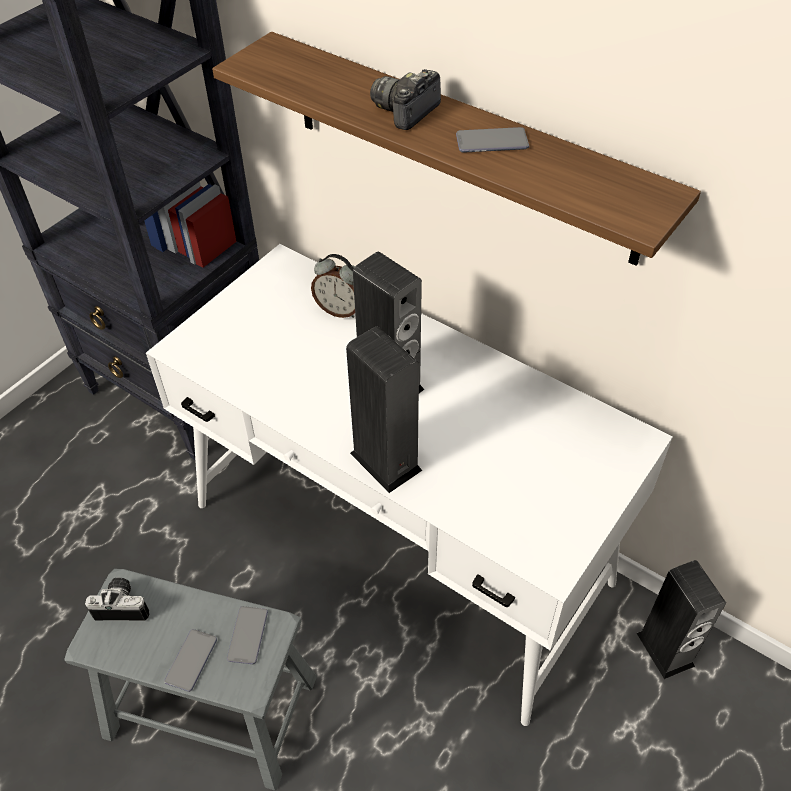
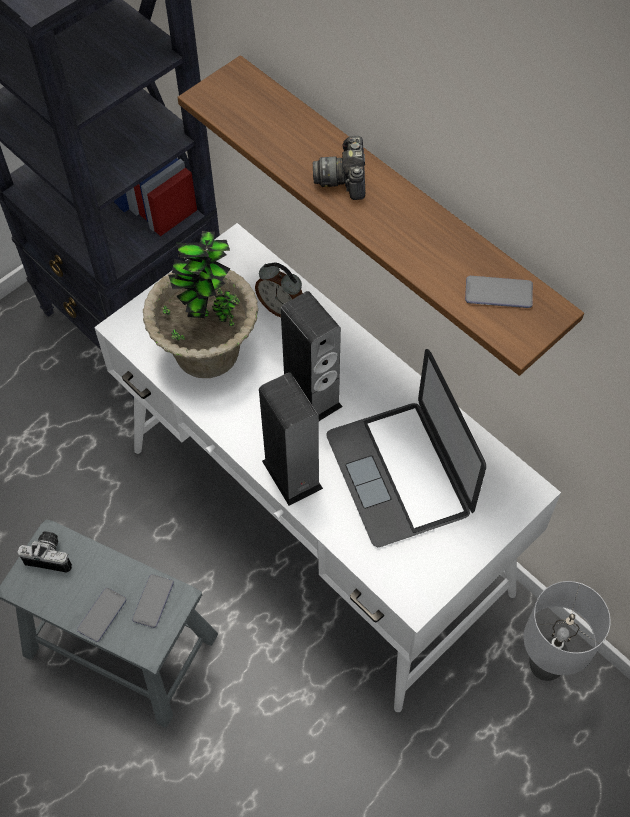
camera: 10 degrees right, 10 degrees up
camera [370,69,441,130] -> camera turned 45 degrees counterclockwise [313,136,365,200]
phone [456,127,529,153] -> phone moved to [465,276,533,308]
speaker [637,560,726,679] -> grey table lamp [523,581,611,681]
none -> potted plant [143,231,258,378]
none -> laptop [326,349,486,547]

